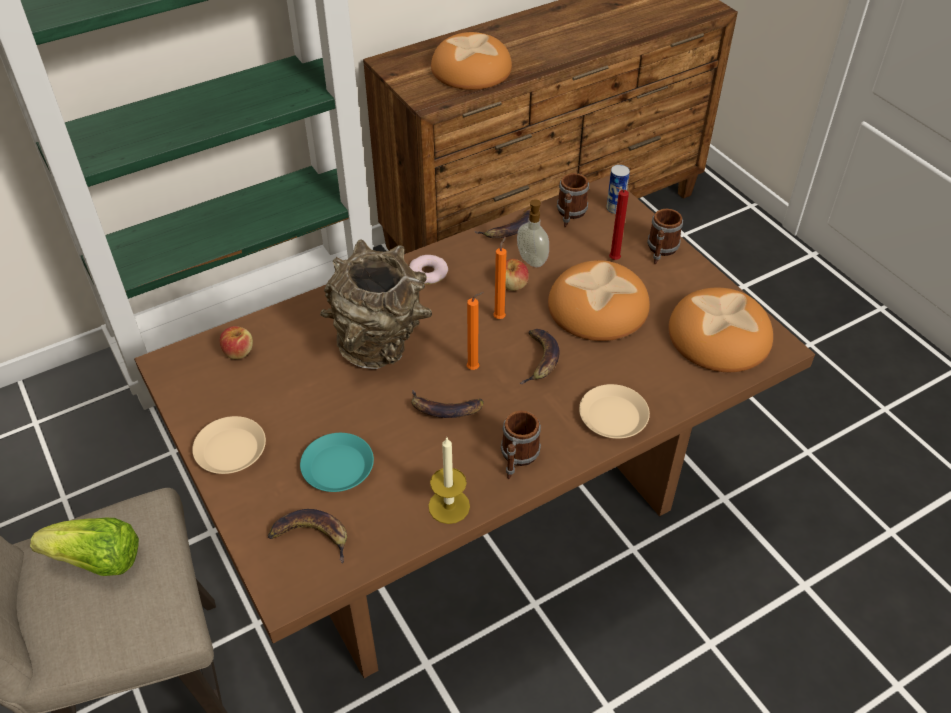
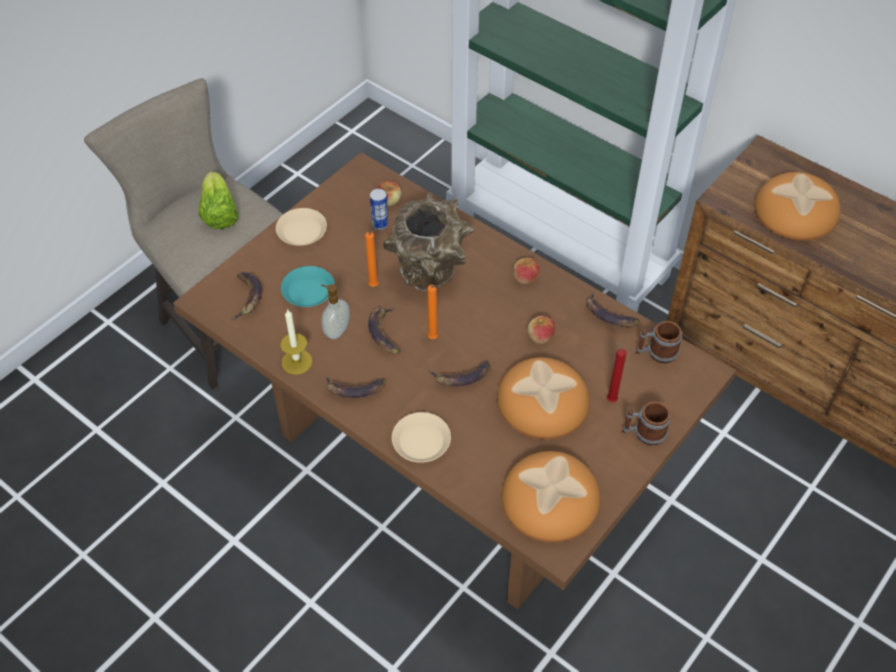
camera: 70 degrees right, 5 degrees up
donut [409,255,448,284] -> apple [513,258,540,284]
orange candle [493,237,507,319] -> orange candle moved to [365,229,378,287]
mug [501,410,541,479] -> banana [326,376,386,398]
soap dispenser [517,199,549,267] -> soap dispenser moved to [321,284,350,339]
can [606,165,630,214] -> can moved to [370,189,388,230]

